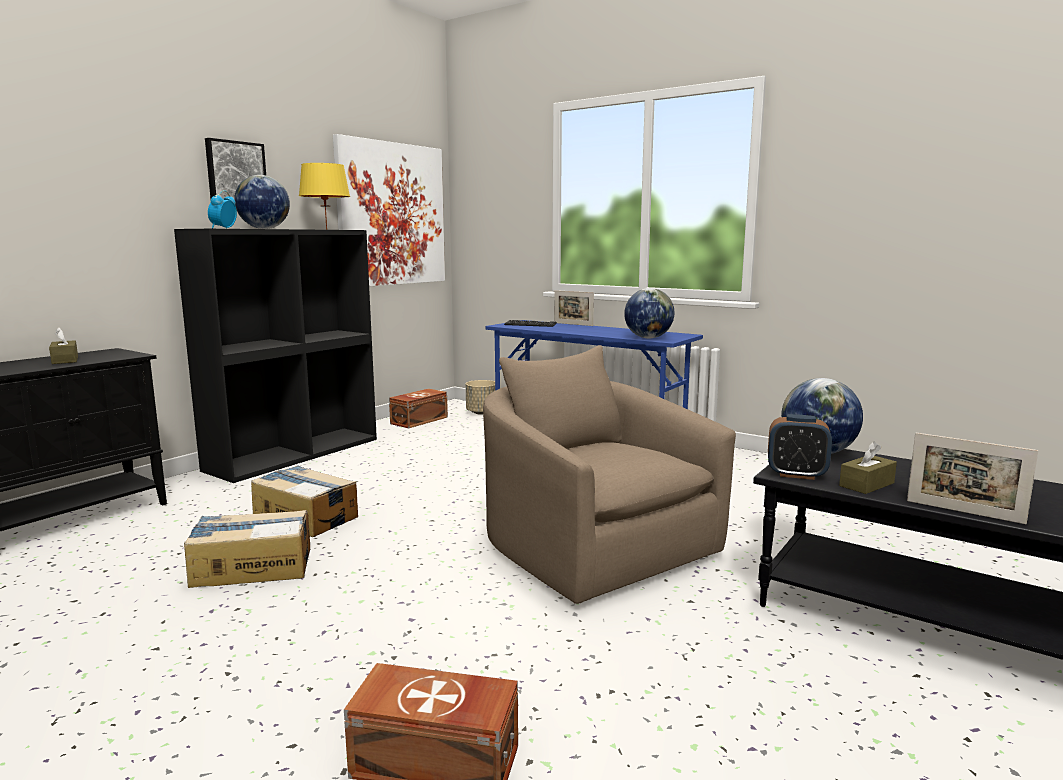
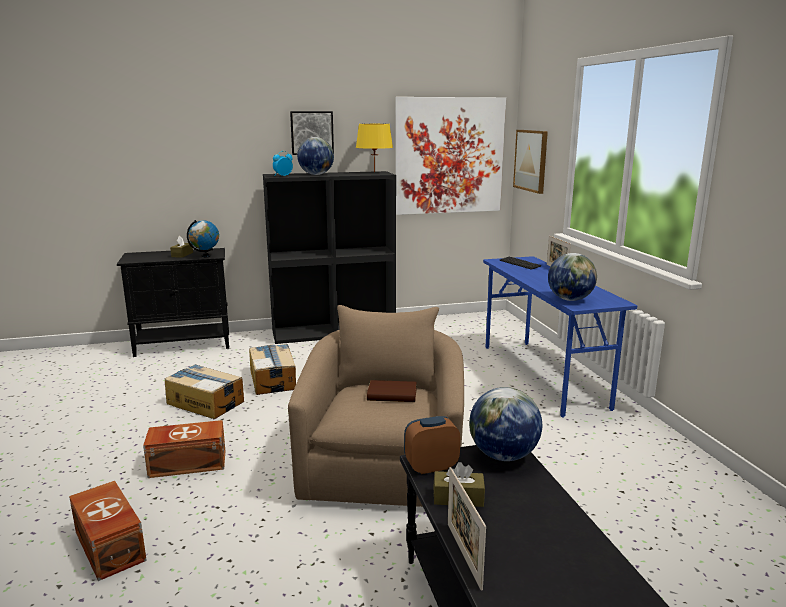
camera: 40 degrees right, 5 degrees up
brown storage box [389,389,448,428] -> brown storage box moved to [143,420,225,478]
beige planter [466,380,495,415] -> none
alarm clock [768,414,832,480] -> alarm clock turned 105 degrees clockwise [404,416,460,474]
none -> globe [187,220,219,258]
none -> brown book [367,380,417,402]
none -> picture [513,130,548,194]

